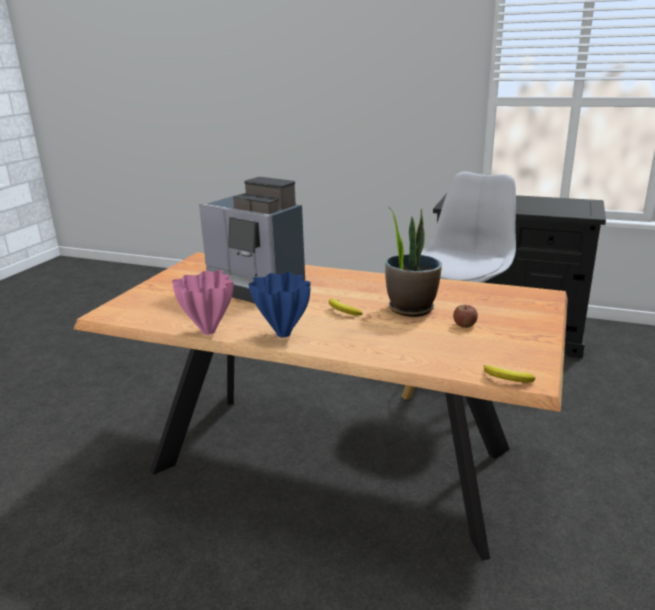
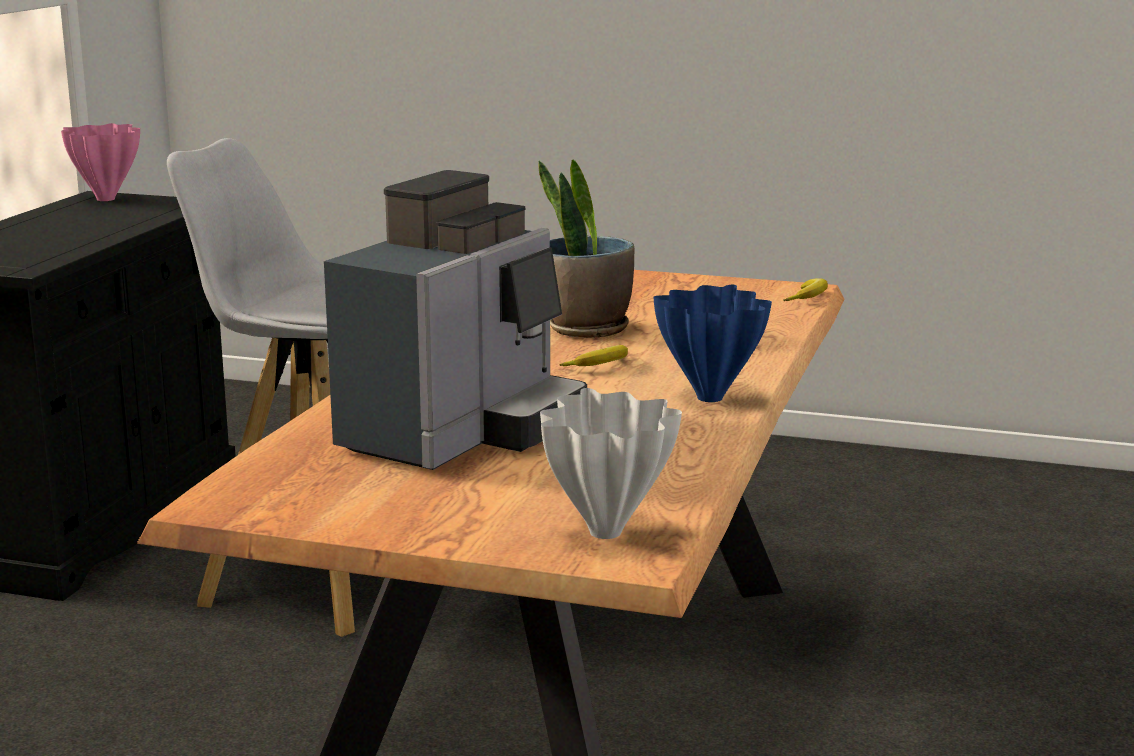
camera: 95 degrees left, 5 degrees down
pink vase [172,270,234,335] -> pink vase moved to [61,123,140,201]
apple [453,305,478,328] -> none
none -> white vase [540,388,682,539]

